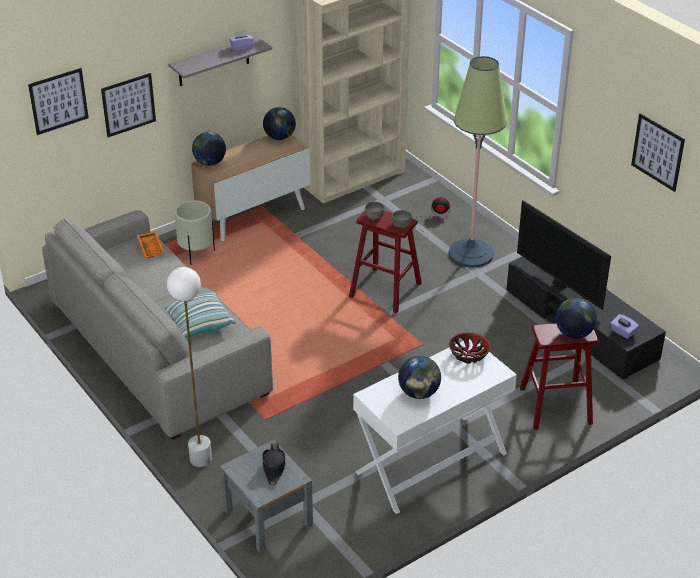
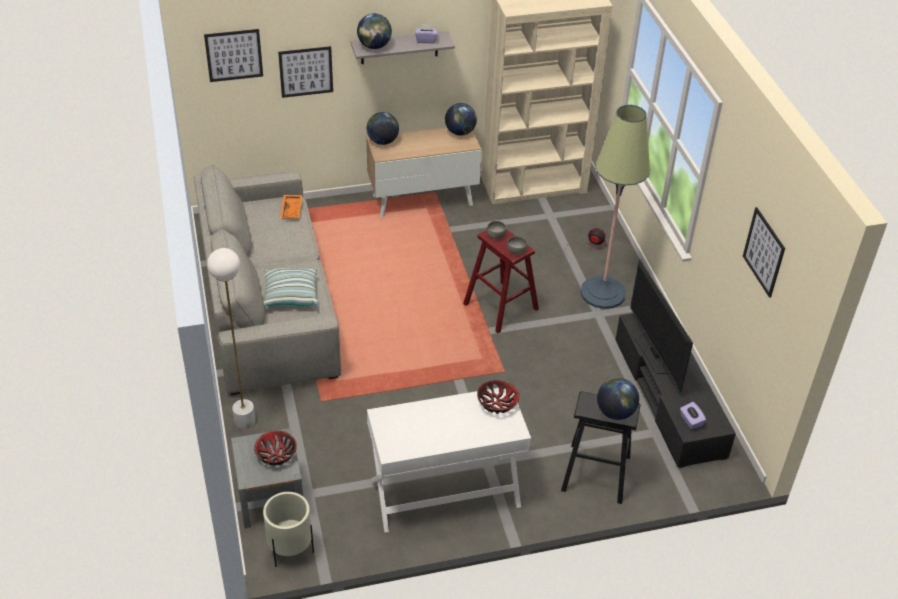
camera: 20 degrees right, 5 degrees up
beige planter [174,200,215,265] -> beige planter moved to [263,492,314,567]
black hat [262,443,286,486] -> bowl [254,431,297,466]
globe [398,356,441,399] -> globe moved to [357,13,392,49]
red stool [520,323,599,430] -> black stool [561,391,641,504]

